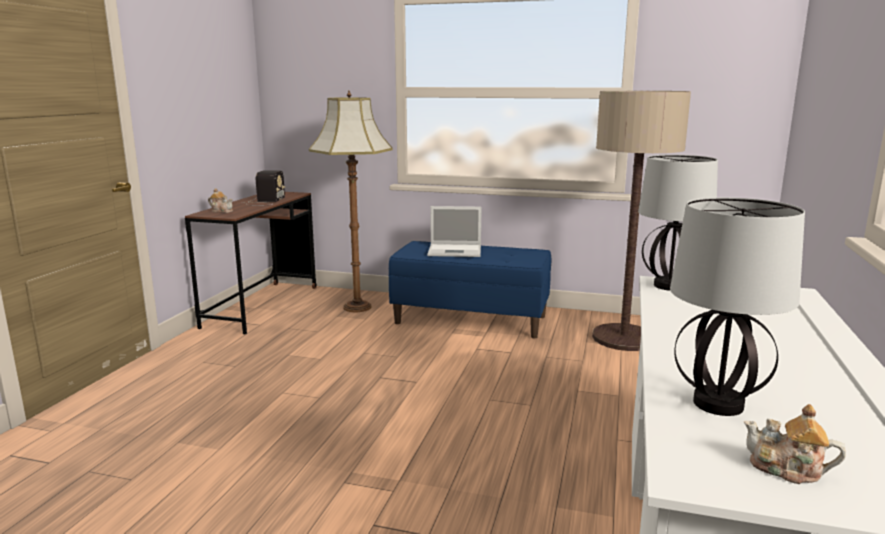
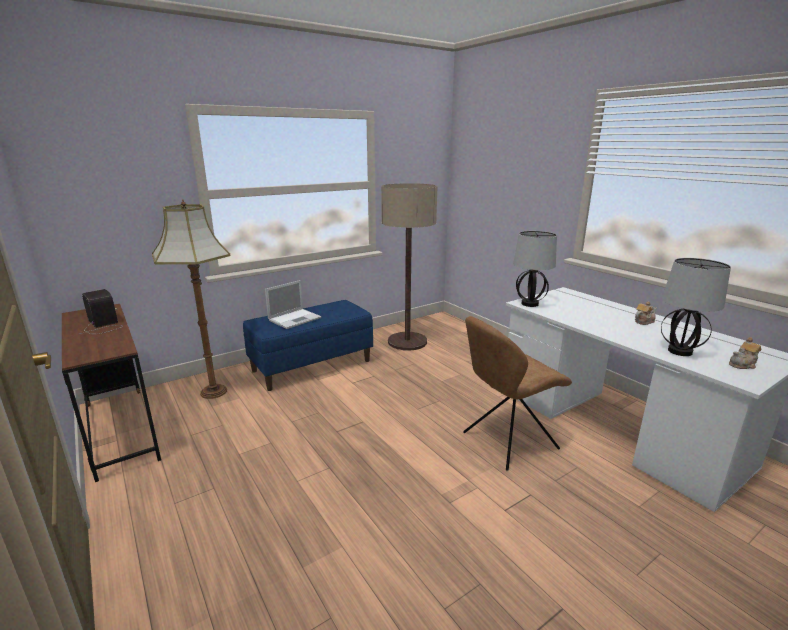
camera: 50 degrees left, 5 degrees up
teapot [208,188,233,213] -> teapot moved to [635,301,657,325]
none -> brown chair [463,316,572,471]

